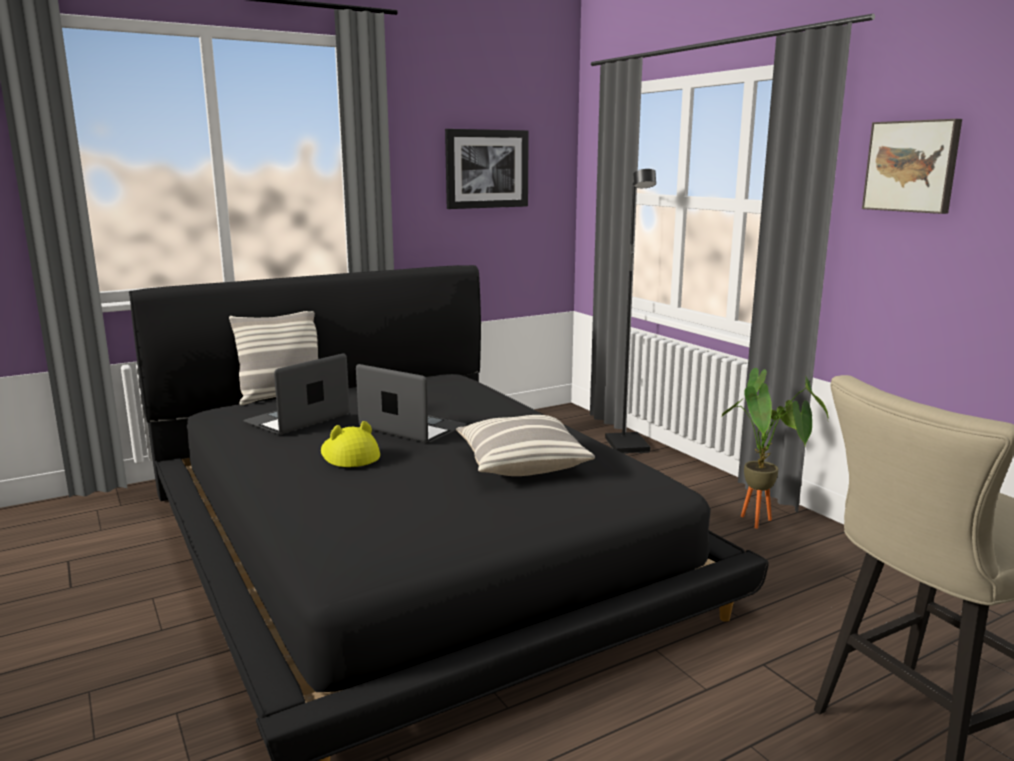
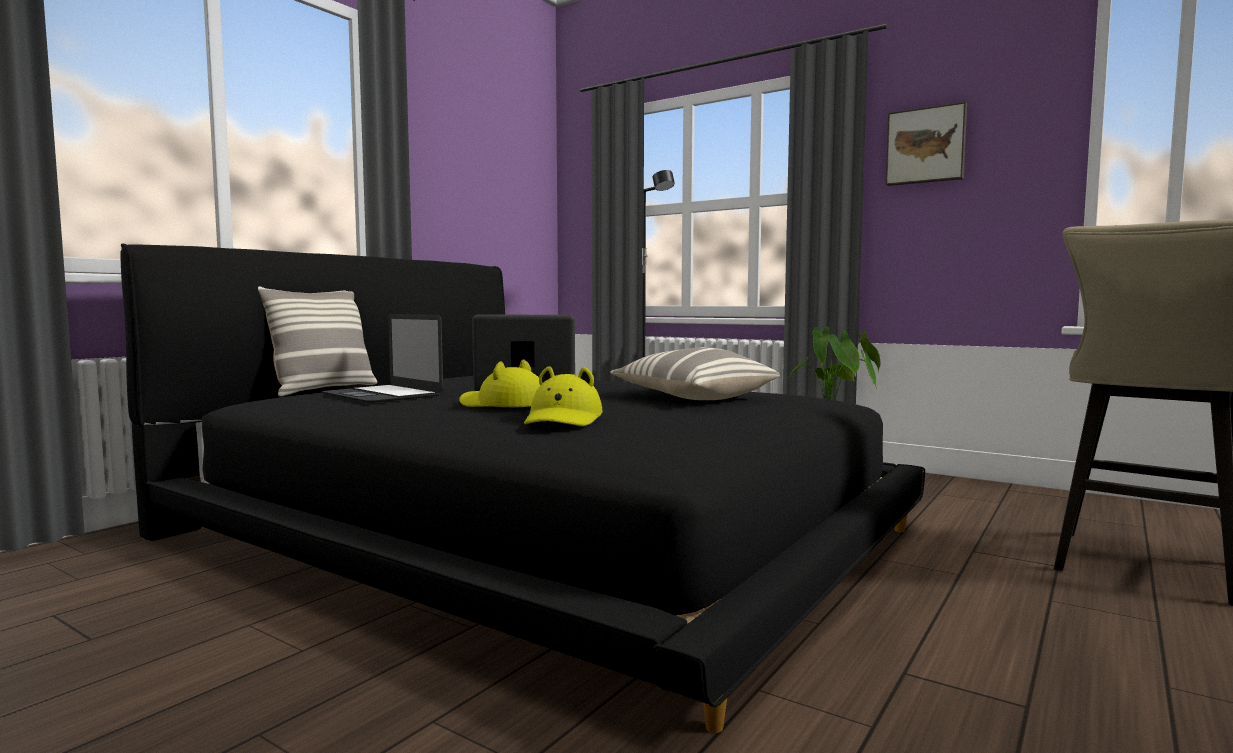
camera: 25 degrees left, 10 degrees down
laptop [243,353,350,435] -> laptop turned 60 degrees counterclockwise [322,314,443,403]
picture [445,129,529,209] -> none
none -> yellow hat [524,366,603,426]

